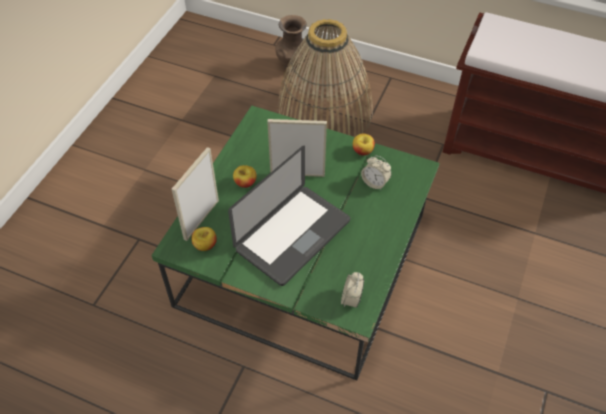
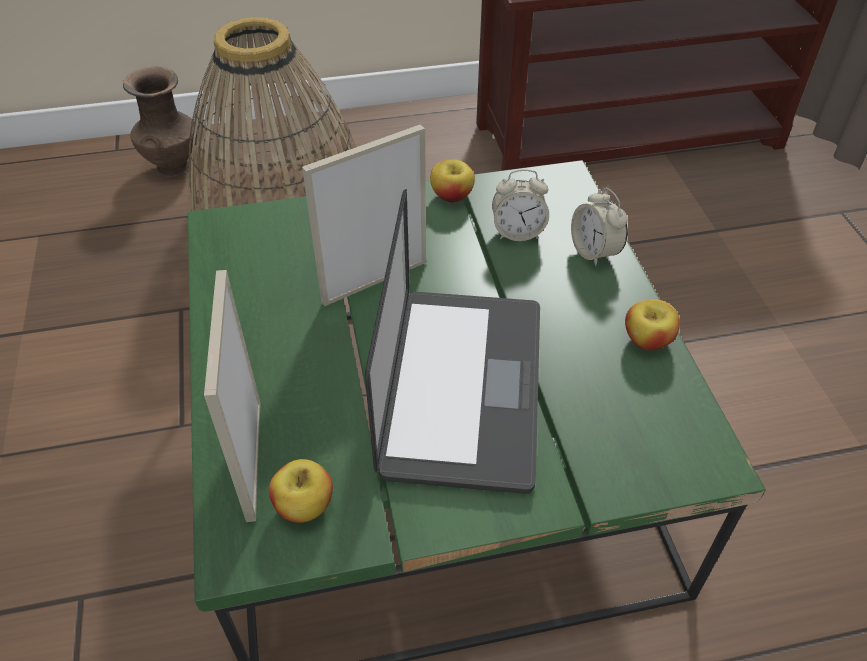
camera: 35 degrees left, 5 degrees down
apple [233,165,257,188] -> apple moved to [625,299,680,350]
alarm clock [341,272,364,308] -> alarm clock moved to [571,188,628,266]

